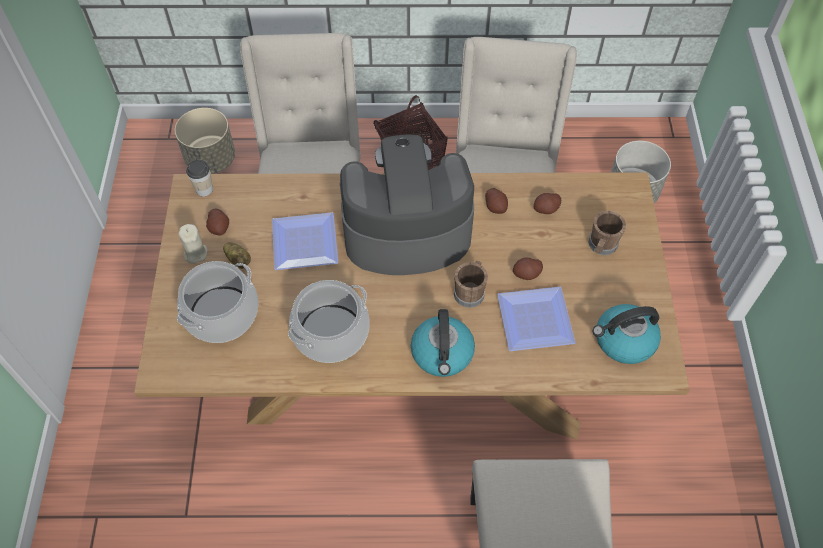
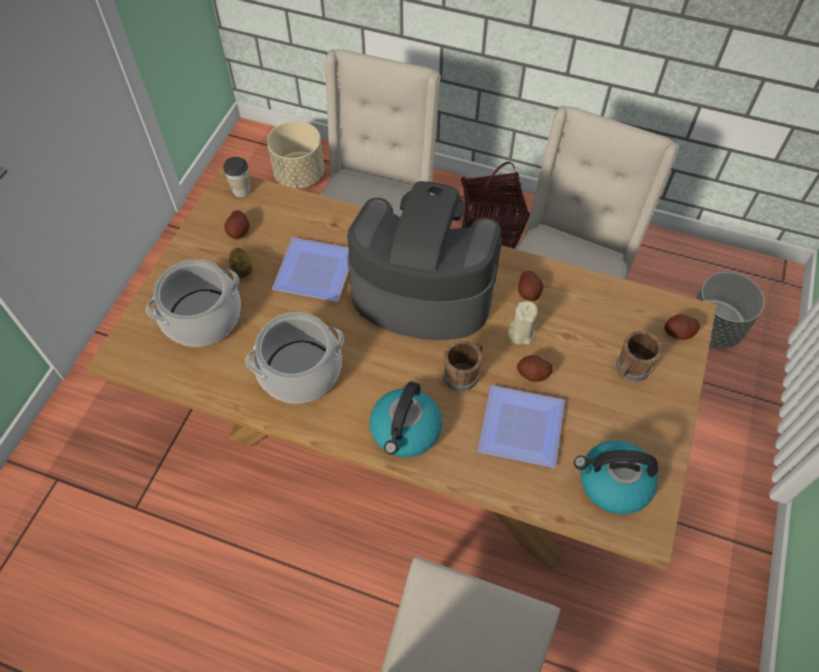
camera: 20 degrees right, 0 degrees up
beige candle [178,224,207,264] -> beige candle moved to [508,301,538,345]
potato [534,193,561,214] -> potato moved to [664,315,700,340]

